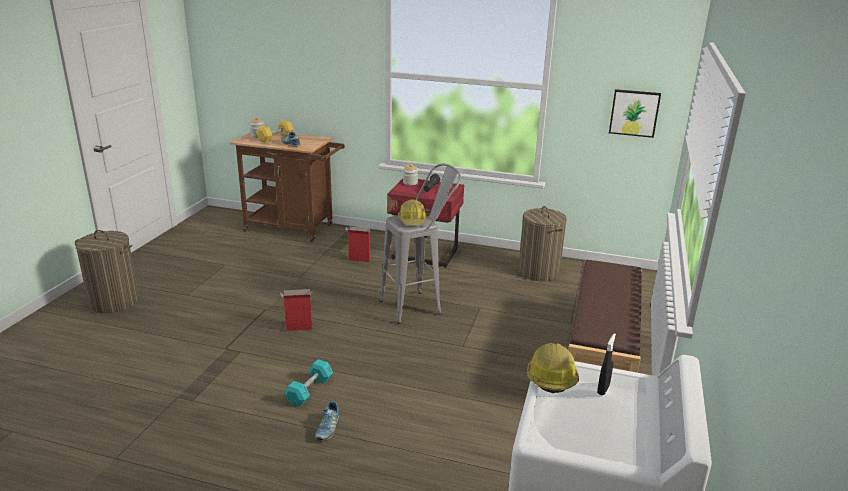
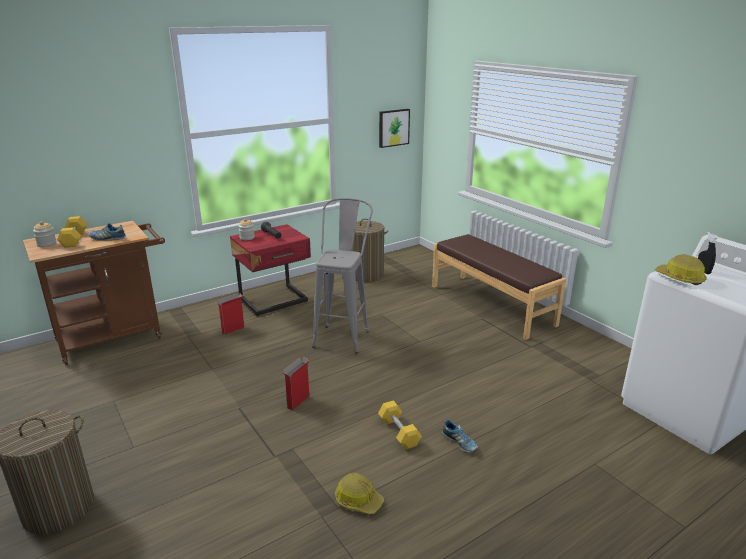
camera: 50 degrees left, 0 degrees up
turquoise dumbbell [284,359,333,407] -> yellow dumbbell [378,400,422,450]
hard hat [398,199,427,225] -> hard hat moved to [335,473,384,514]

